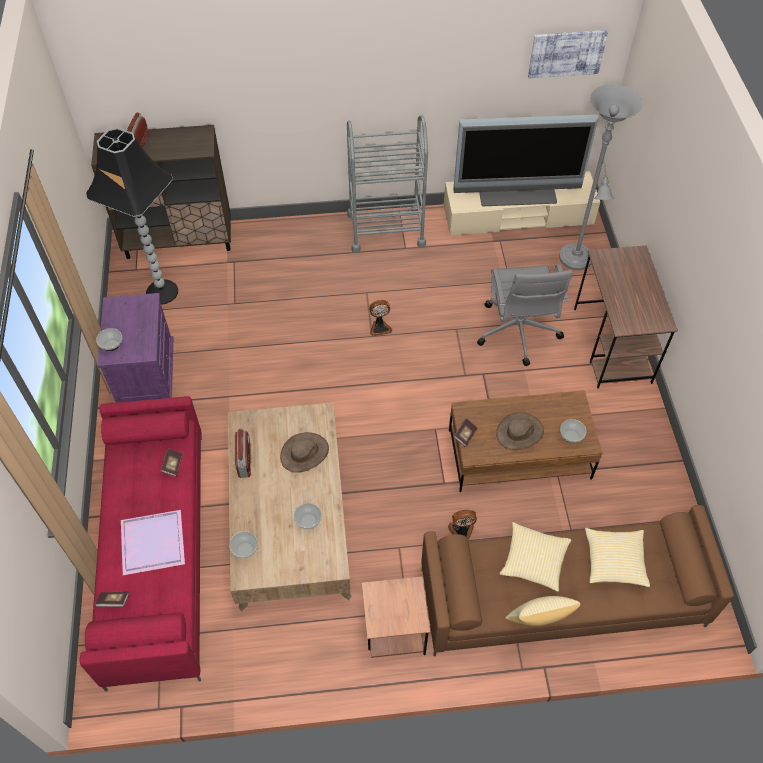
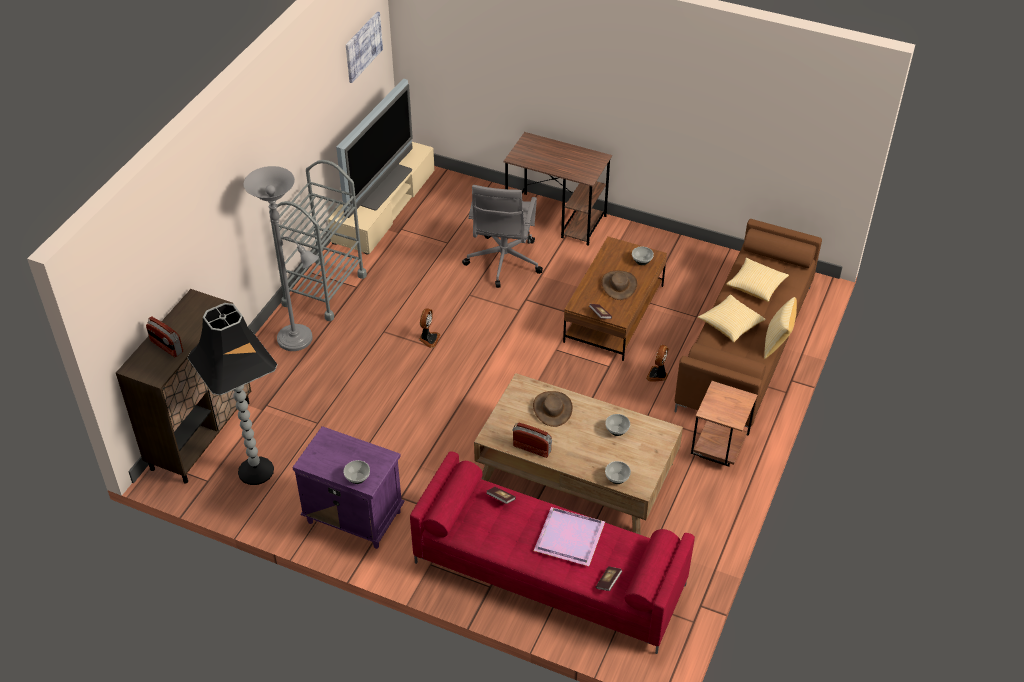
camera: 60 degrees left, 10 degrees down
grey office chair [477,264,573,366] -> grey office chair turned 75 degrees clockwise [462,185,543,288]
grey floor lamp [559,84,643,270] -> grey floor lamp moved to [244,166,319,351]

